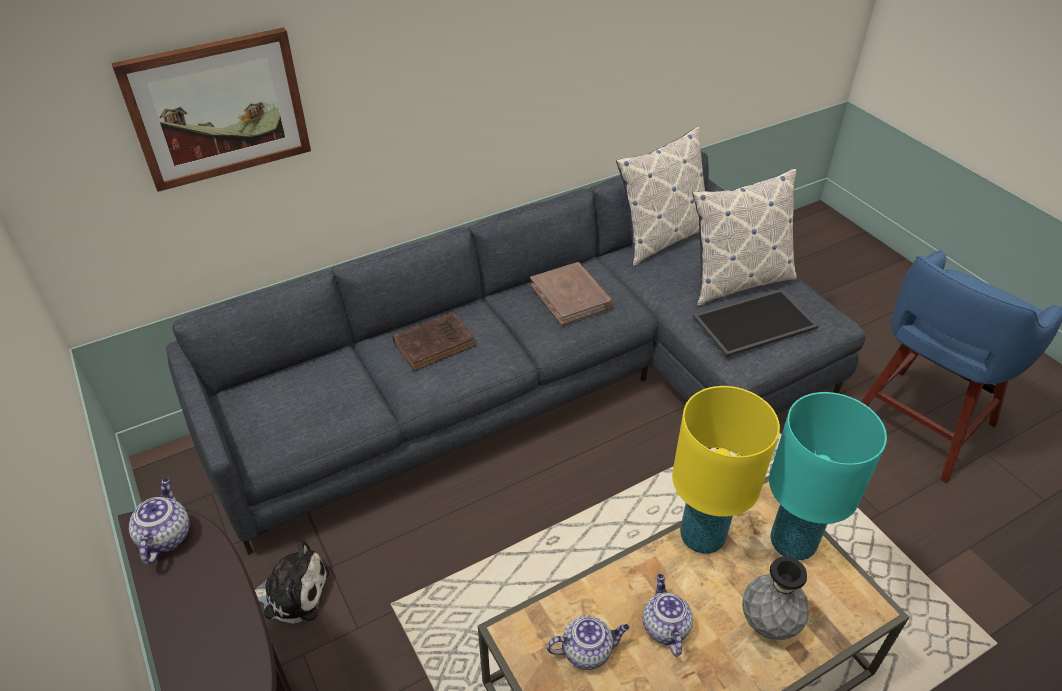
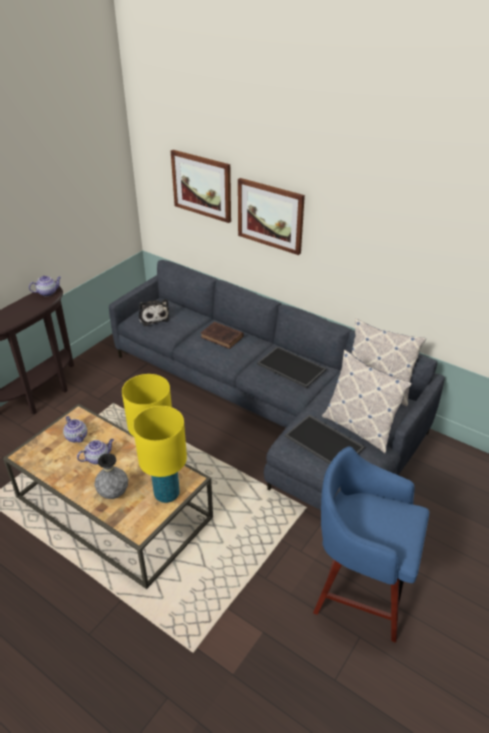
camera: 65 degrees right, 5 degrees down
plush toy [255,540,329,624] -> plush toy moved to [138,299,170,326]
brown book [530,262,612,325] -> tray [257,346,326,388]
turquoise table lamp [769,392,887,560] -> yellow table lamp [133,406,187,503]
none -> picture [238,178,305,255]

